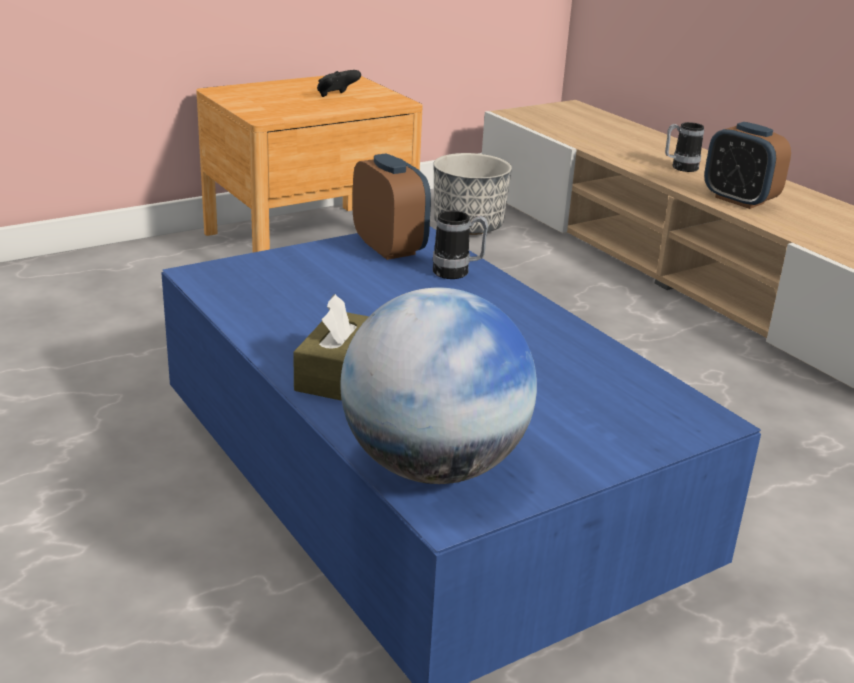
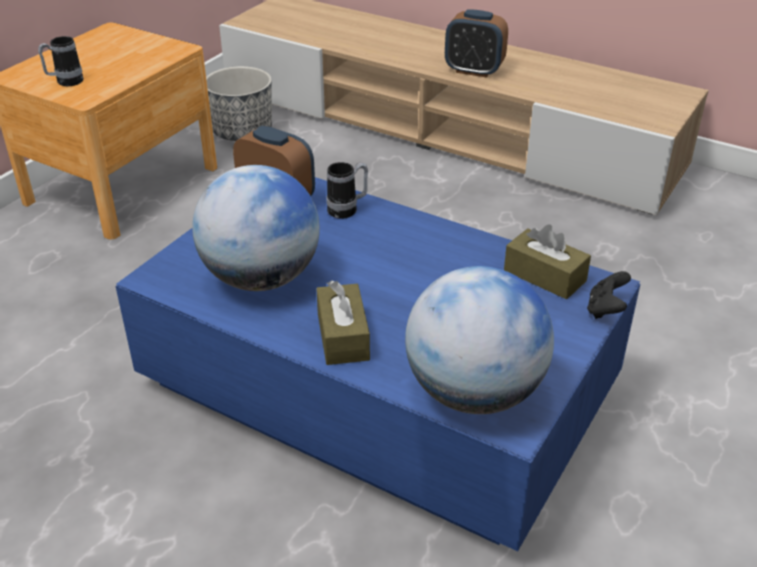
camera: 25 degrees left, 10 degrees up
black game controller [317,70,361,97] -> black game controller moved to [587,271,631,319]
mug [665,122,704,172] -> mug moved to [38,36,84,86]
none -> globe [192,165,320,291]
none -> brown tissue box [504,224,591,299]

